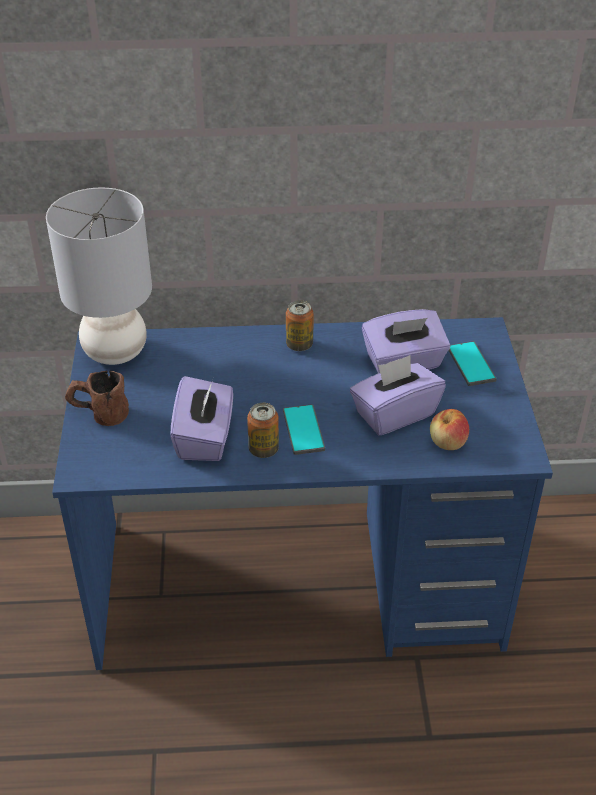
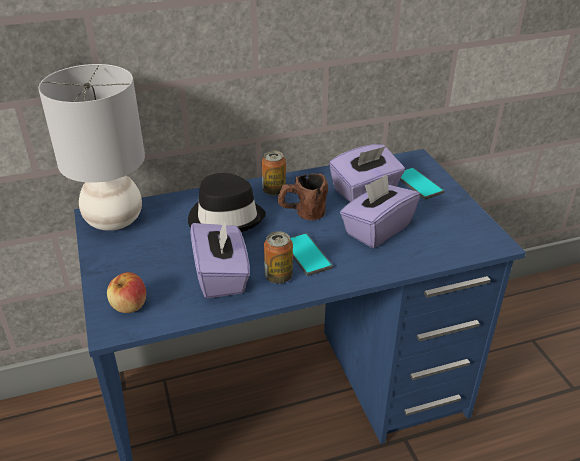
camera: 15 degrees left, 5 degrees down
brown mug [65,371,129,426] -> brown mug moved to [278,173,328,220]
apple [430,409,469,450] -> apple moved to [107,272,146,313]
none -> black hat [188,173,266,232]

